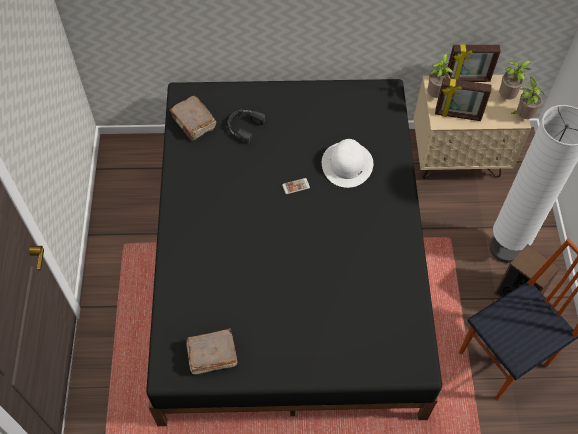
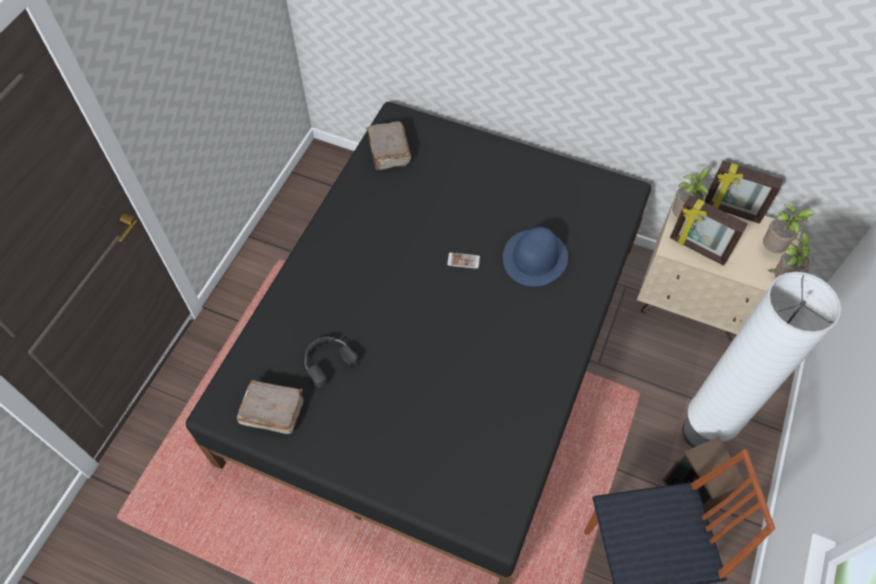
camera: 25 degrees right, 0 degrees up
black headphones [227,109,266,143] -> black headphones moved to [305,336,358,388]
white hat [322,139,373,188] -> blue hat [503,227,568,286]

